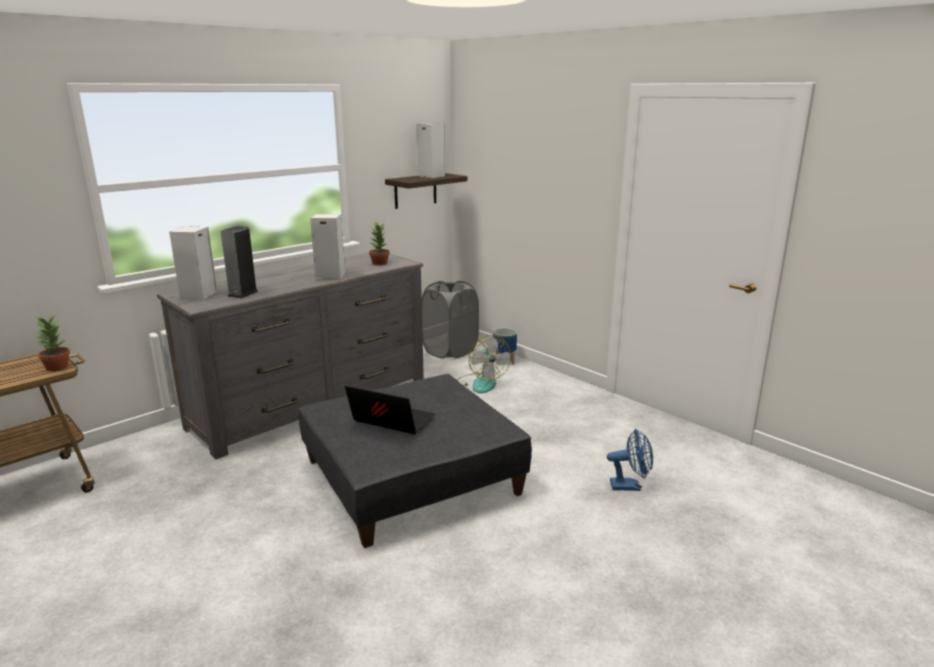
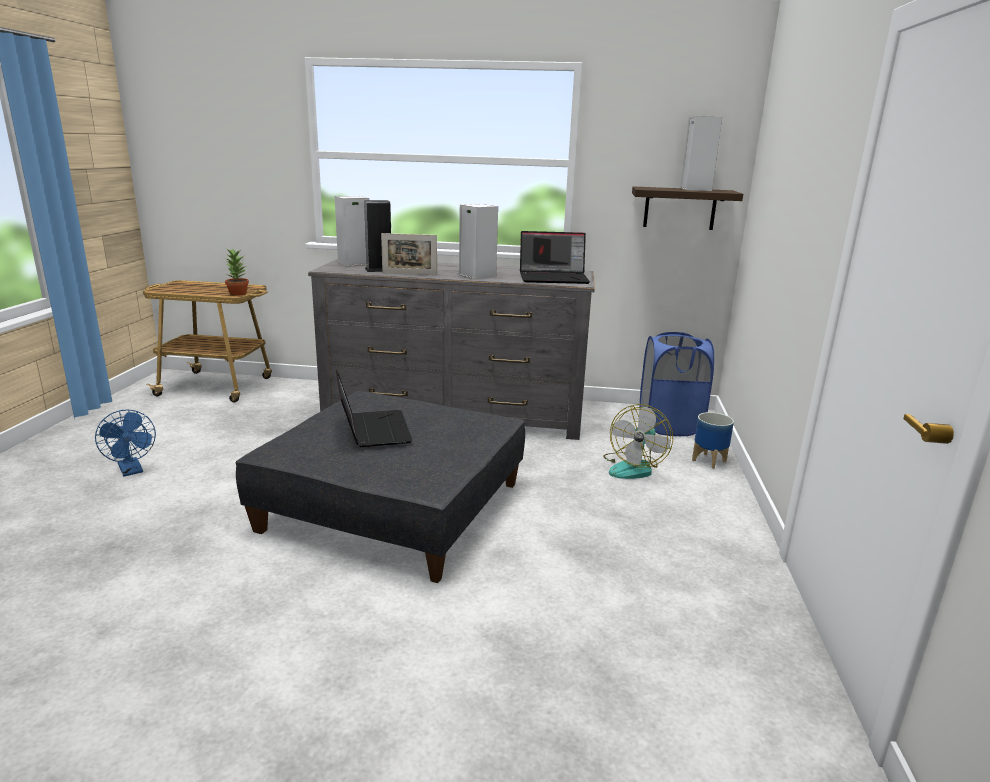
camera: 50 degrees right, 0 degrees up
potted plant [369,221,390,265] -> laptop [520,231,590,284]
grey laundry basket [422,281,479,359] -> blue laundry basket [639,332,714,436]
blue fan [607,429,653,491] -> blue fan moved to [95,410,156,477]
none -> picture frame [381,233,437,275]

